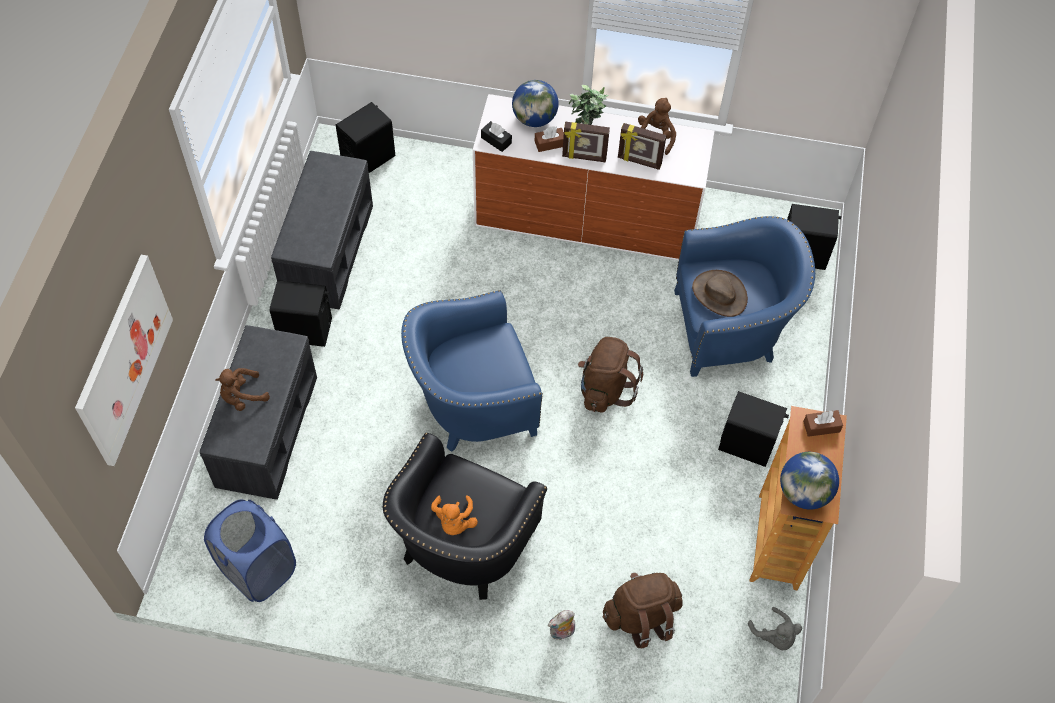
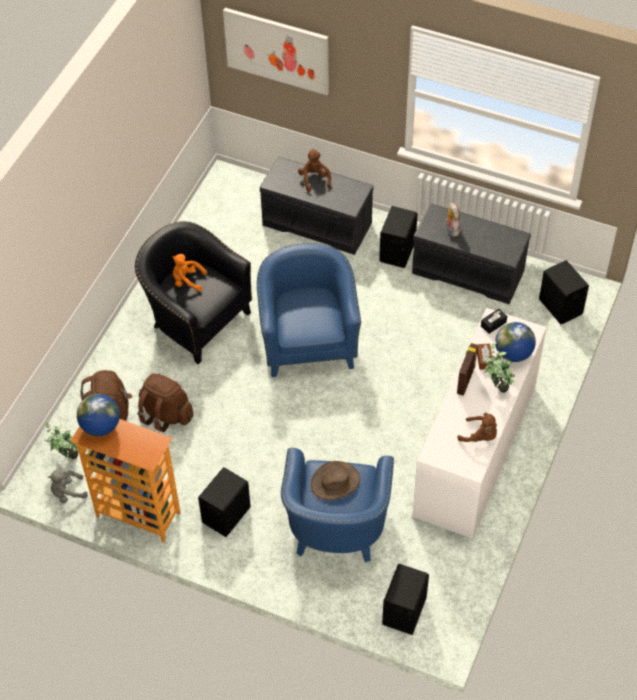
camera: 105 degrees right, 5 degrees down
blue laundry basket [204,499,296,602] -> none
plush toy [548,610,575,641] -> plush toy moved to [445,202,461,236]
brown backpack [578,337,643,413] -> brown backpack moved to [137,373,194,432]
picture frame [618,123,667,170] -> none
brown tissue box [803,410,843,437] -> none
none -> potted plant [44,420,78,459]

